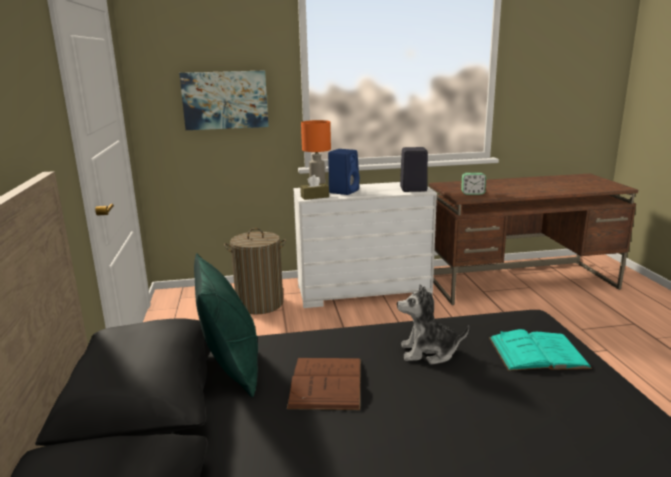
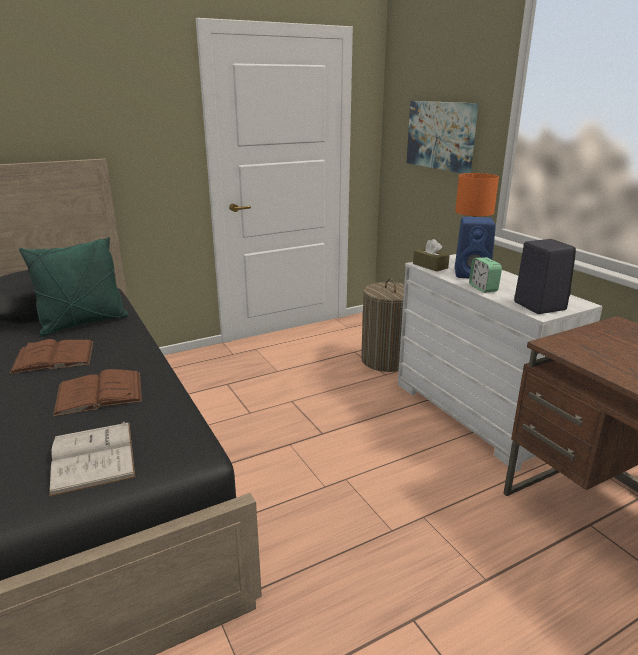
camera: 70 degrees right, 5 degrees up
plush toy [397,284,469,365] -> brown book [53,369,142,417]
alarm clock [461,173,486,195] -> alarm clock moved to [469,257,502,293]
turquoise book [489,329,592,371] -> white book [49,422,135,497]

